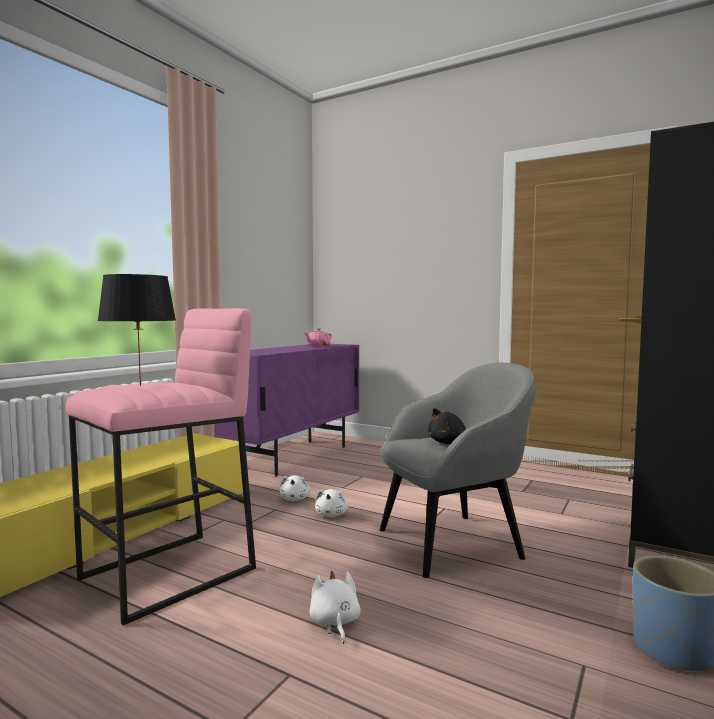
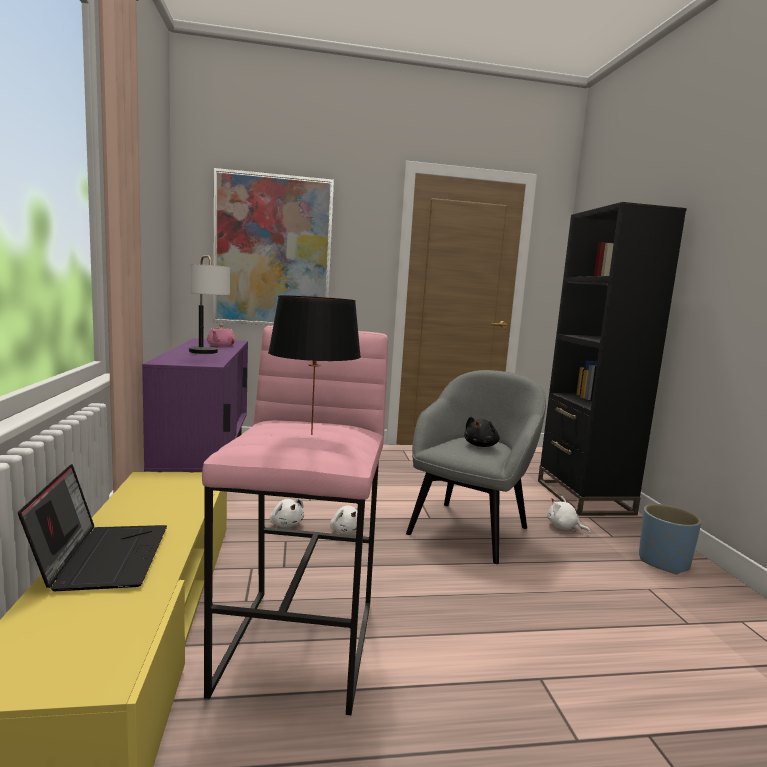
camera: 40 degrees left, 5 degrees up
white plush toy [309,571,361,644] -> white plush toy moved to [547,496,591,533]
none -> laptop [18,464,167,591]
none -> table lamp [189,255,230,354]
none -> picture [213,168,334,325]

